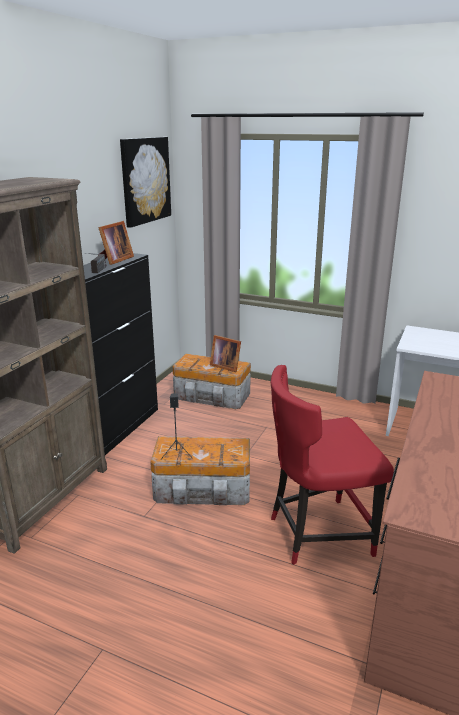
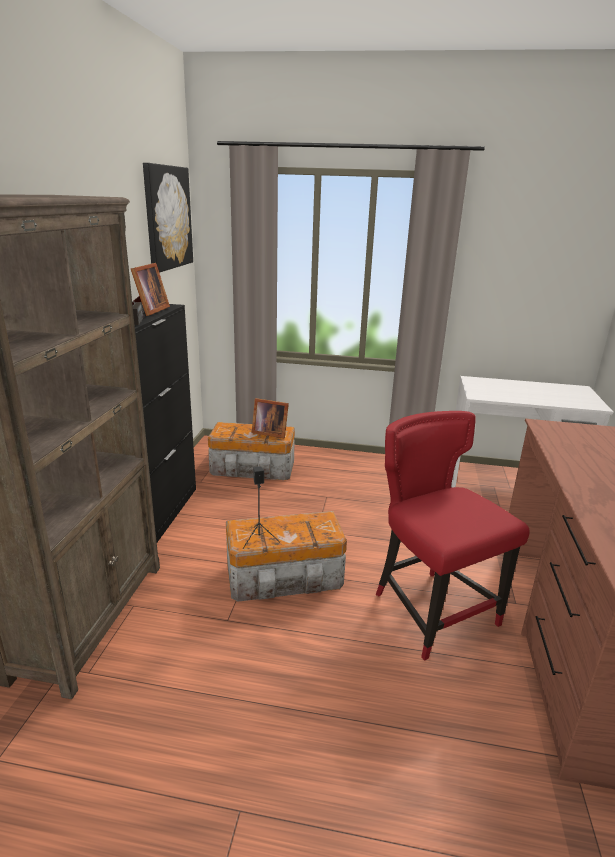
camera: 15 degrees left, 0 degrees up
red chair [271,365,394,565] -> red chair turned 90 degrees clockwise [376,411,530,661]

